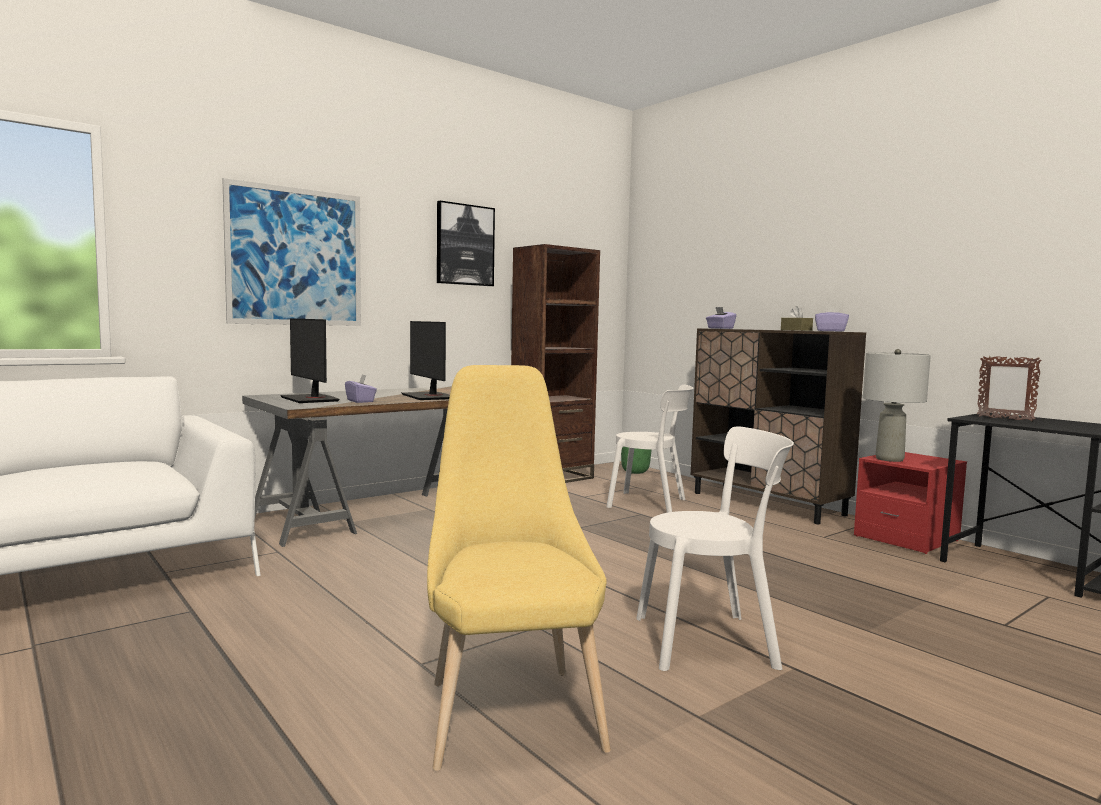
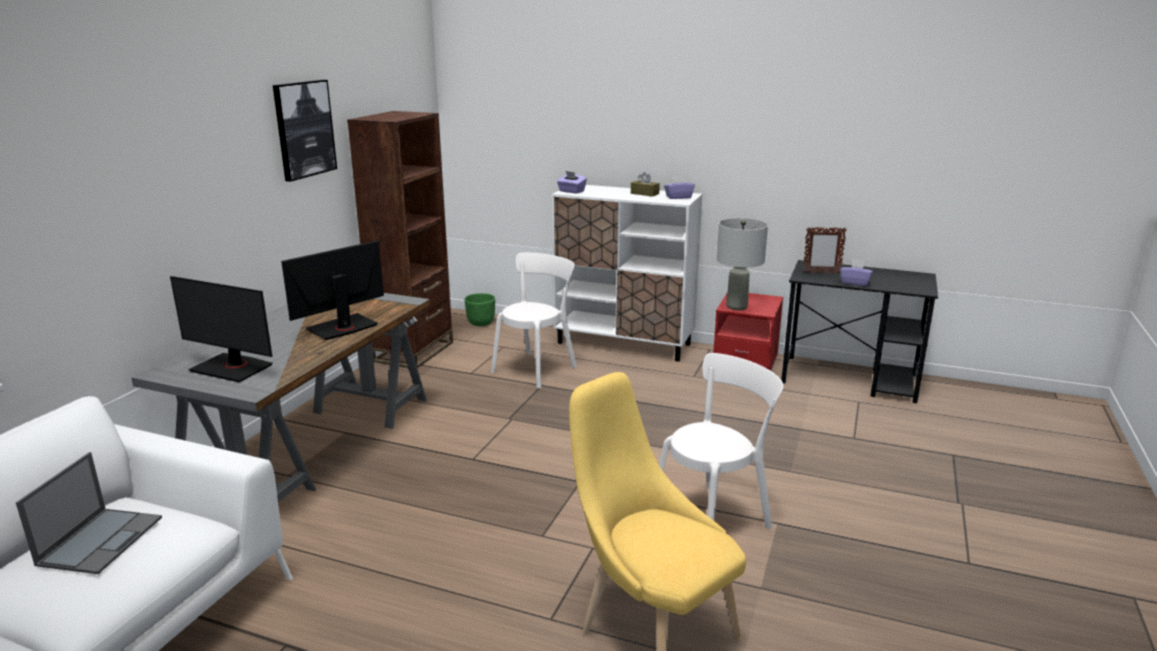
camera: 30 degrees left, 15 degrees up
picture [222,178,361,326] -> none
purple tissue box [345,375,377,403] -> purple tissue box moved to [840,259,873,286]
monitor [402,321,450,400] -> monitor turned 105 degrees clockwise [281,240,384,340]
white chair [606,385,694,513] -> white chair turned 45 degrees counterclockwise [491,253,577,388]
brown cabinet [691,328,866,524] -> white cabinet [552,185,703,362]
none -> laptop [16,452,162,574]

